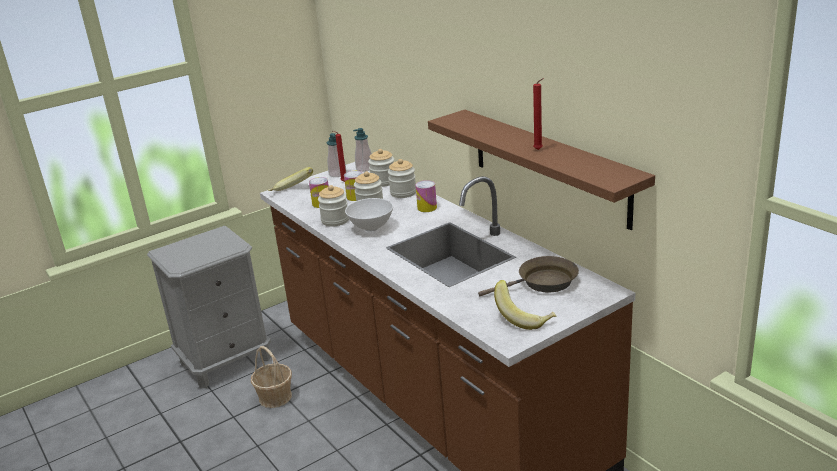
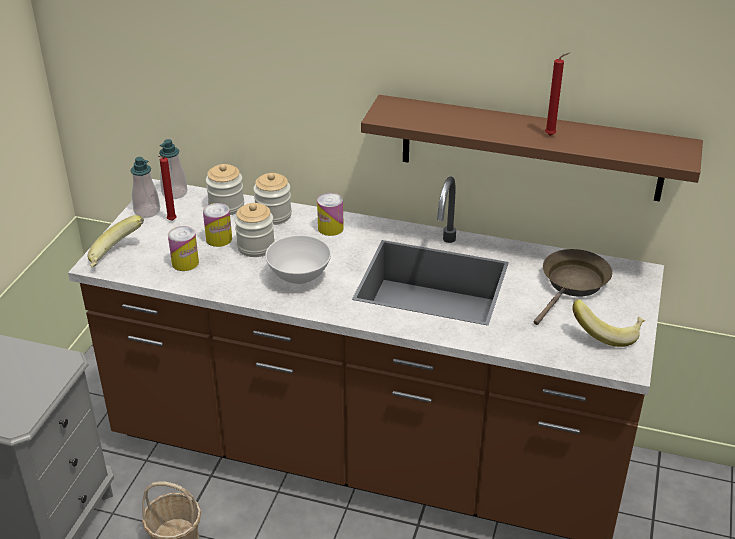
camera: 40 degrees left, 10 degrees up
jar [318,185,349,227] -> none

